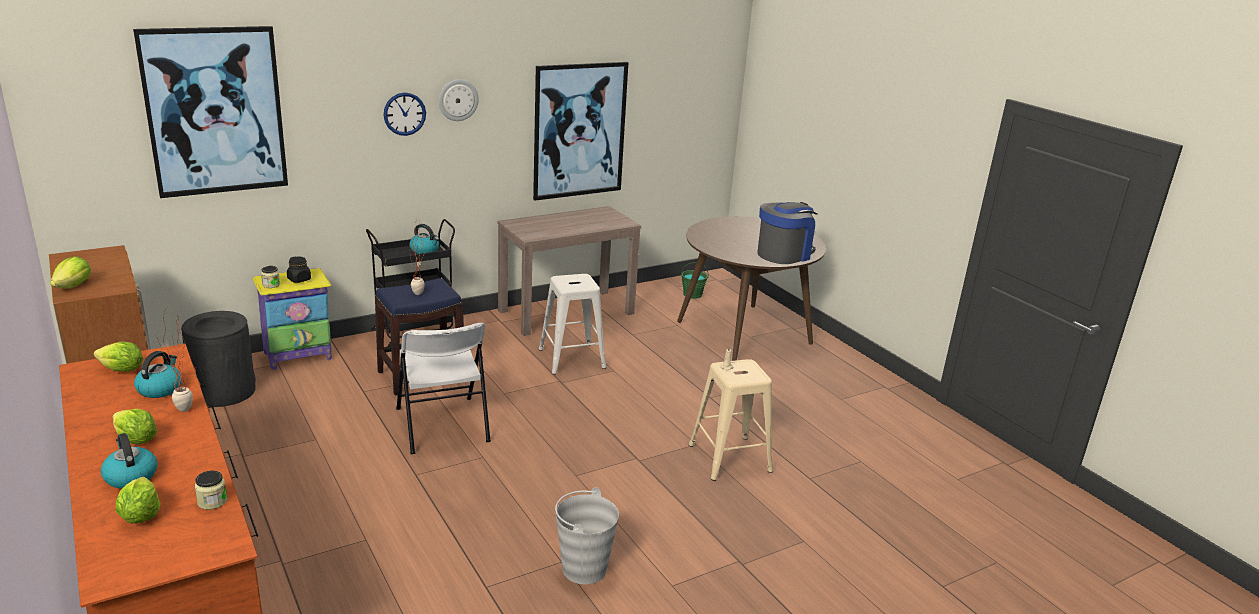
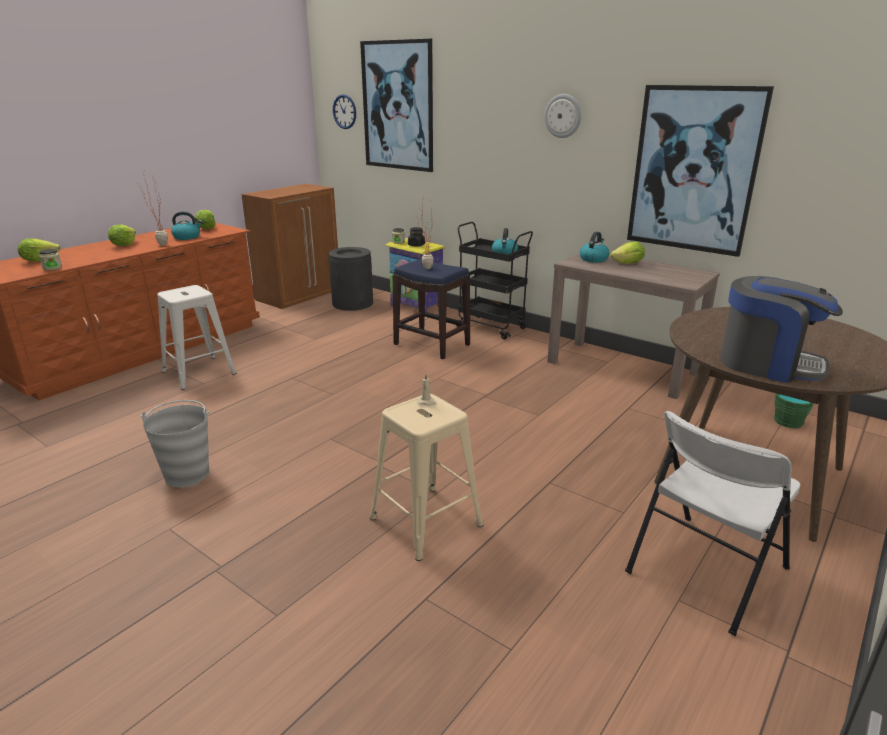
camera: 70 degrees right, 0 degrees up
lettuce [50,256,91,289] -> lettuce moved to [610,241,645,264]
kettle [101,433,157,489] -> kettle moved to [580,232,609,263]
wall clock [383,93,426,136] -> wall clock moved to [333,94,356,129]
white chair [396,323,491,454] -> white chair moved to [625,411,800,637]
white stool [539,274,607,375] -> white stool moved to [157,285,237,390]

